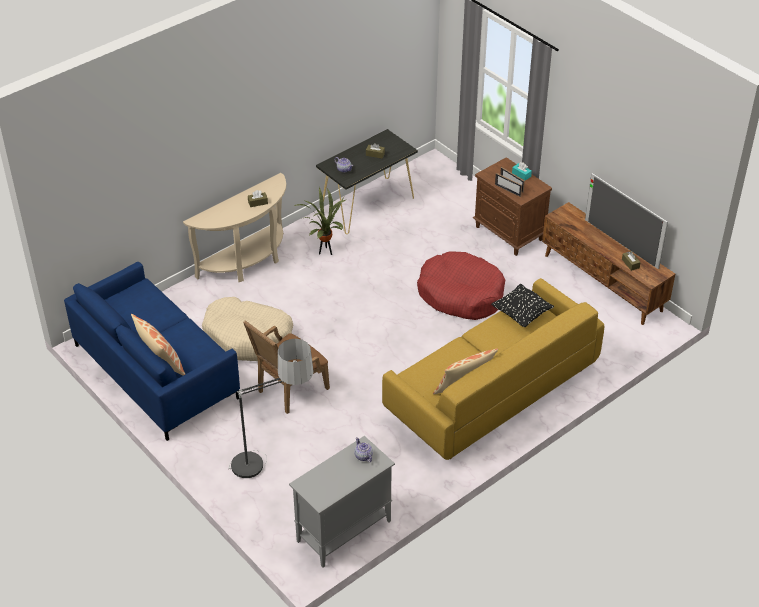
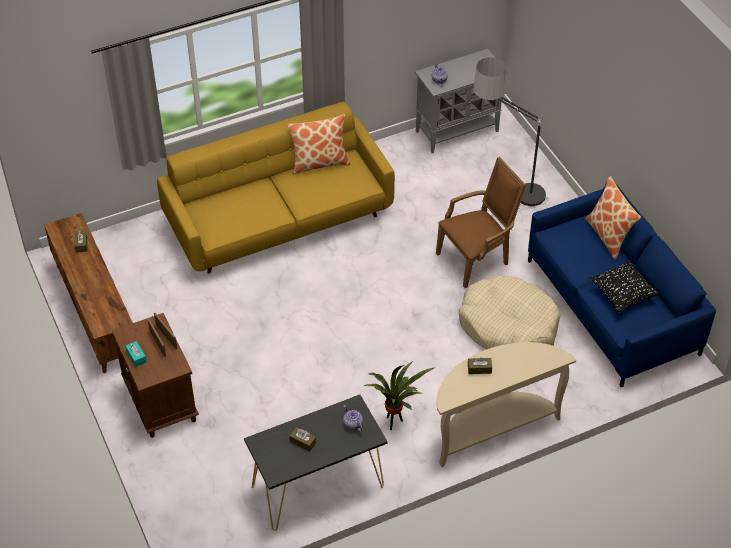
camera: 165 degrees left, 5 degrees up
red dog bed [417,251,505,320] -> none
black pillow [491,284,554,327] -> black pillow moved to [590,261,659,313]
television [585,173,668,269] -> none

